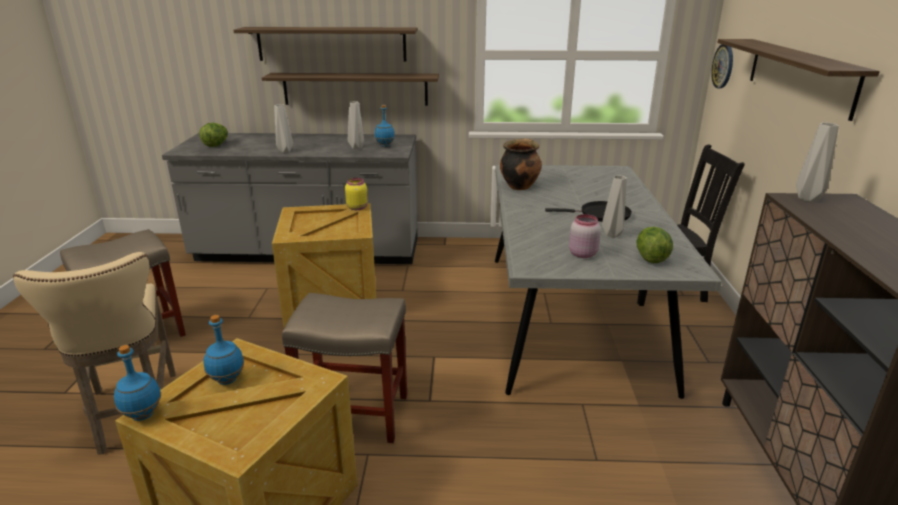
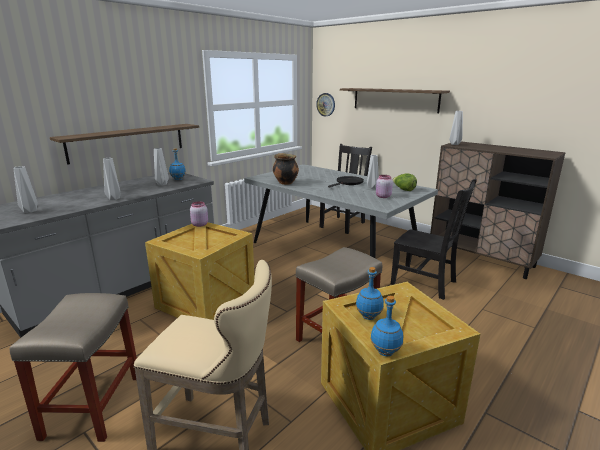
camera: 50 degrees left, 5 degrees down
lettuce [199,123,228,147] -> grey vase [14,166,38,213]
shelf [234,27,418,61] -> none
yellow jar [345,178,368,210] -> pink jar [190,201,208,227]
none -> black chair [391,179,477,300]

